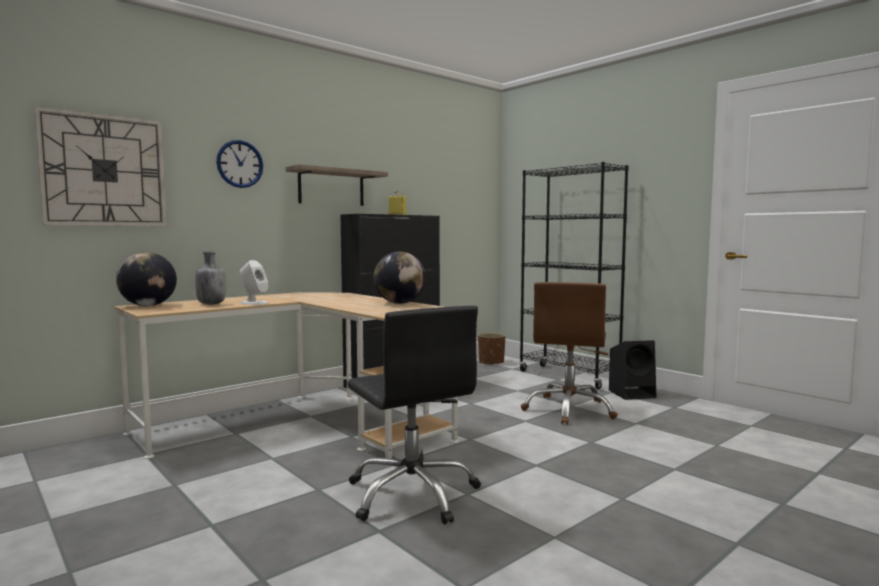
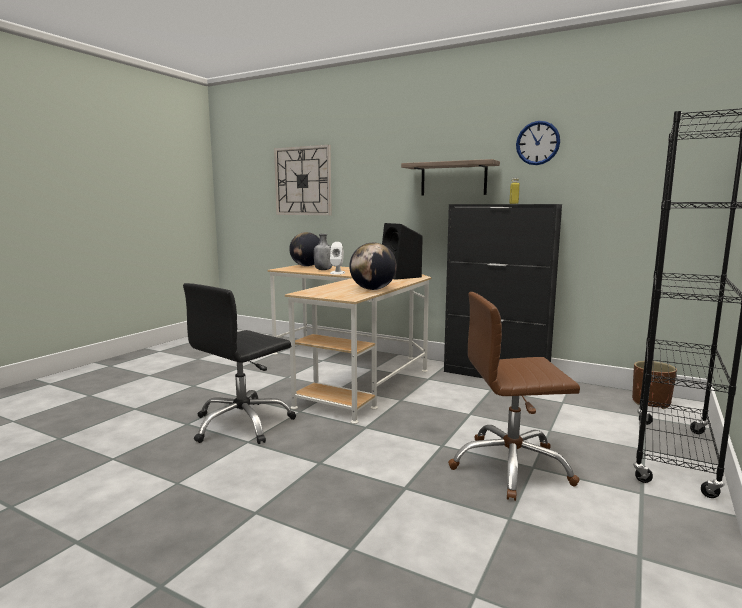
camera: 70 degrees right, 5 degrees up
wall clock [216,140,263,188] -> wall clock moved to [516,121,560,165]
black speaker [609,340,656,400] -> black speaker moved to [382,223,423,280]

